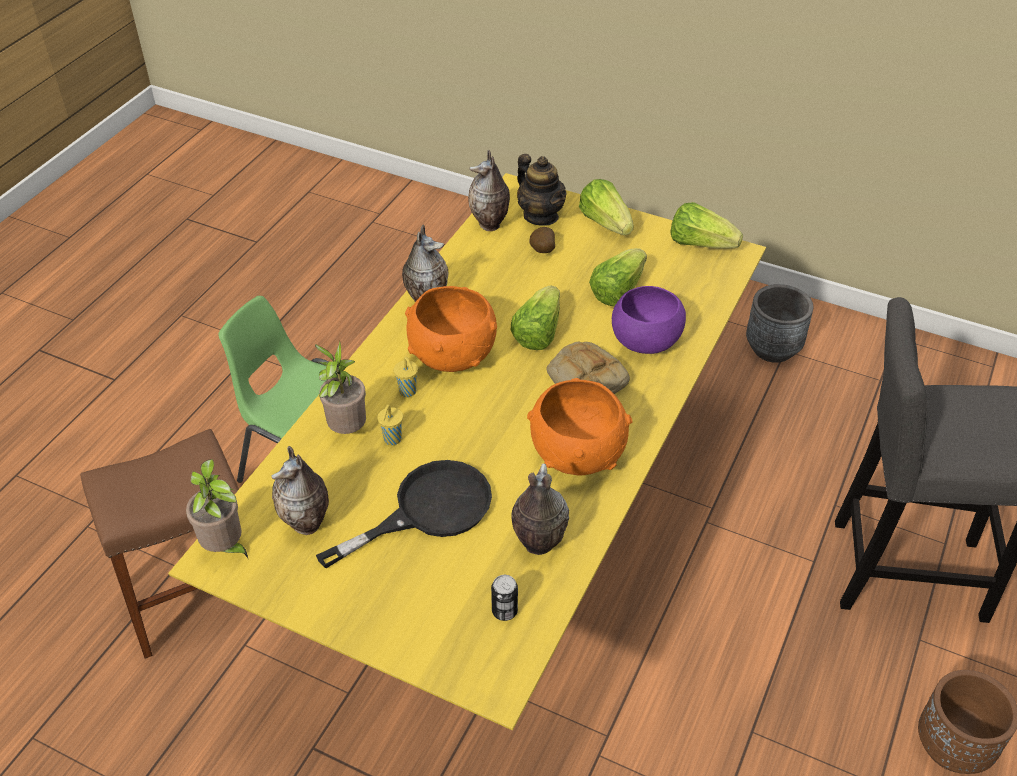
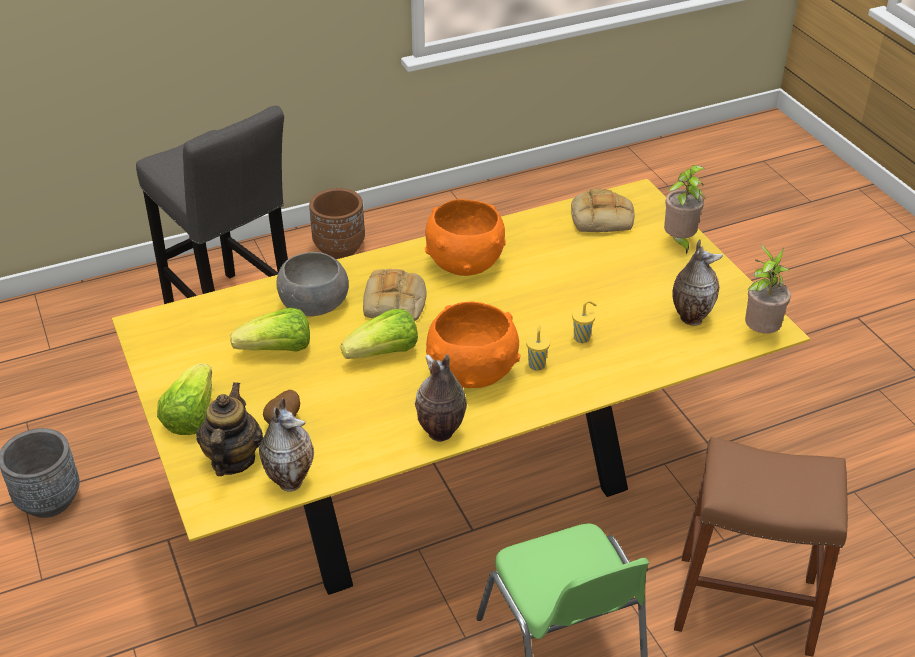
camera: 140 degrees left, 5 degrees down
potted plant [315,341,366,434] -> potted plant moved to [664,165,705,255]
black frying pan [316,460,492,568] -> none
can [491,575,518,621] -> bread [571,188,634,232]
vase [511,463,569,555] -> none
purple bowl [612,286,686,354] -> grey bowl [276,252,349,316]
lettuce [670,202,743,249] -> none

